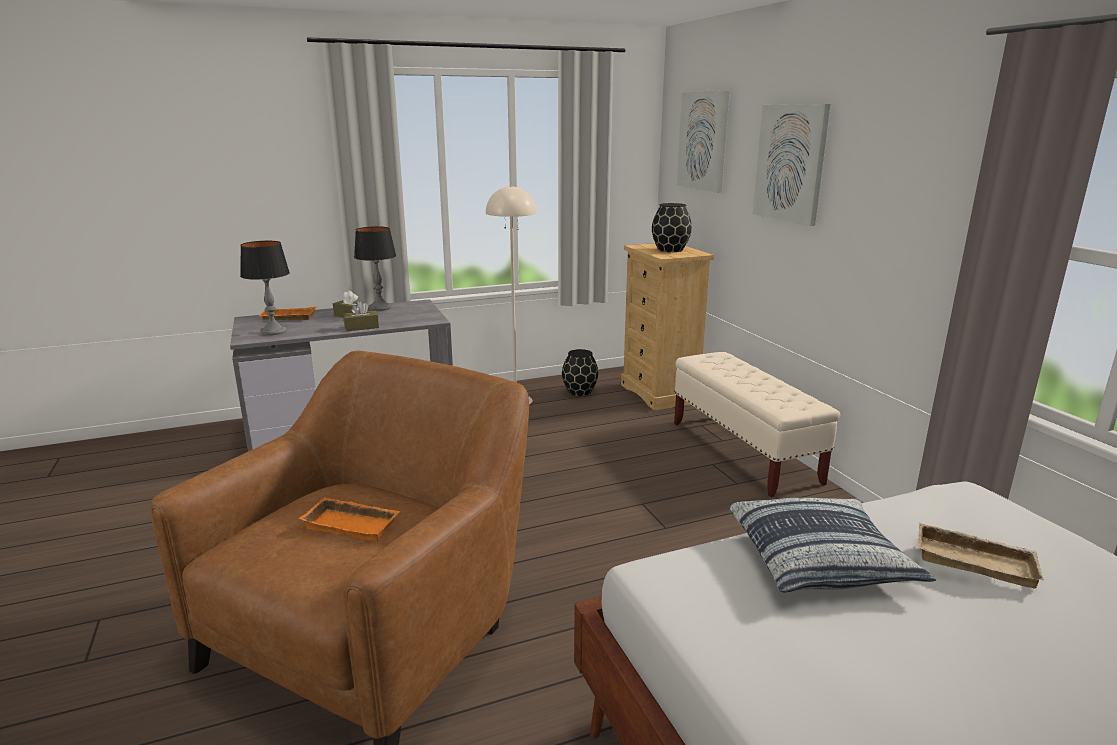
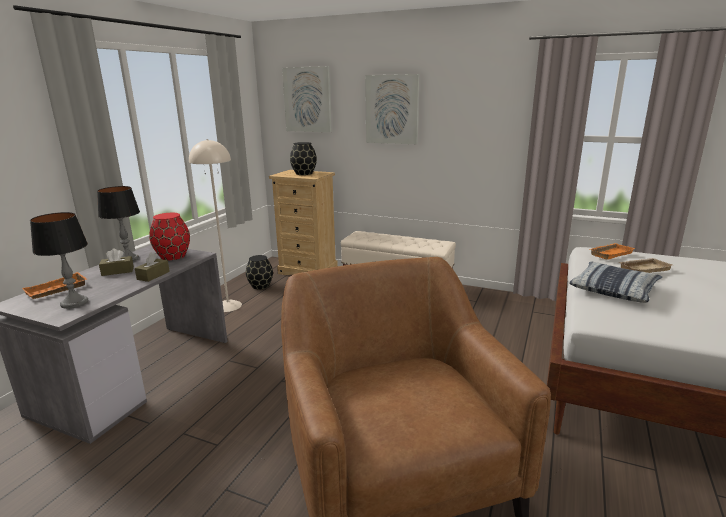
camera: 45 degrees left, 0 degrees up
orange tray [299,497,400,542] -> orange tray moved to [590,243,635,260]
none -> red vase [149,213,190,260]

